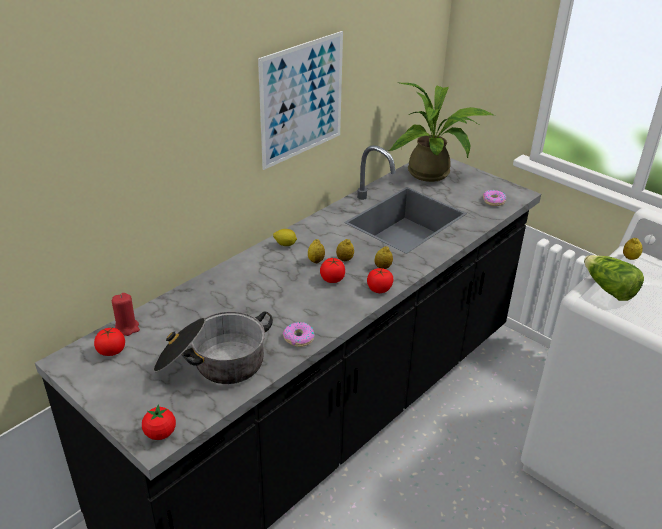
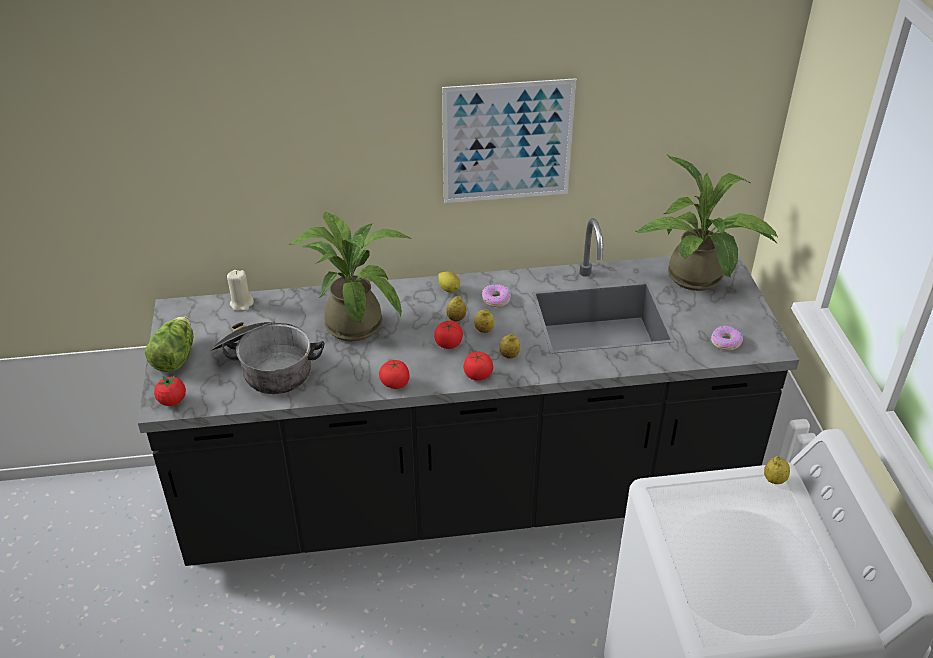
camera: 40 degrees right, 5 degrees up
tomato [94,328,125,356] -> tomato moved to [379,360,410,389]
red candle [112,293,140,336] -> beige candle [227,270,254,311]
donut [283,322,314,347] -> donut moved to [482,285,511,307]
lettuce [584,255,644,301] -> lettuce moved to [144,316,193,372]
none -> potted plant [289,211,411,341]

